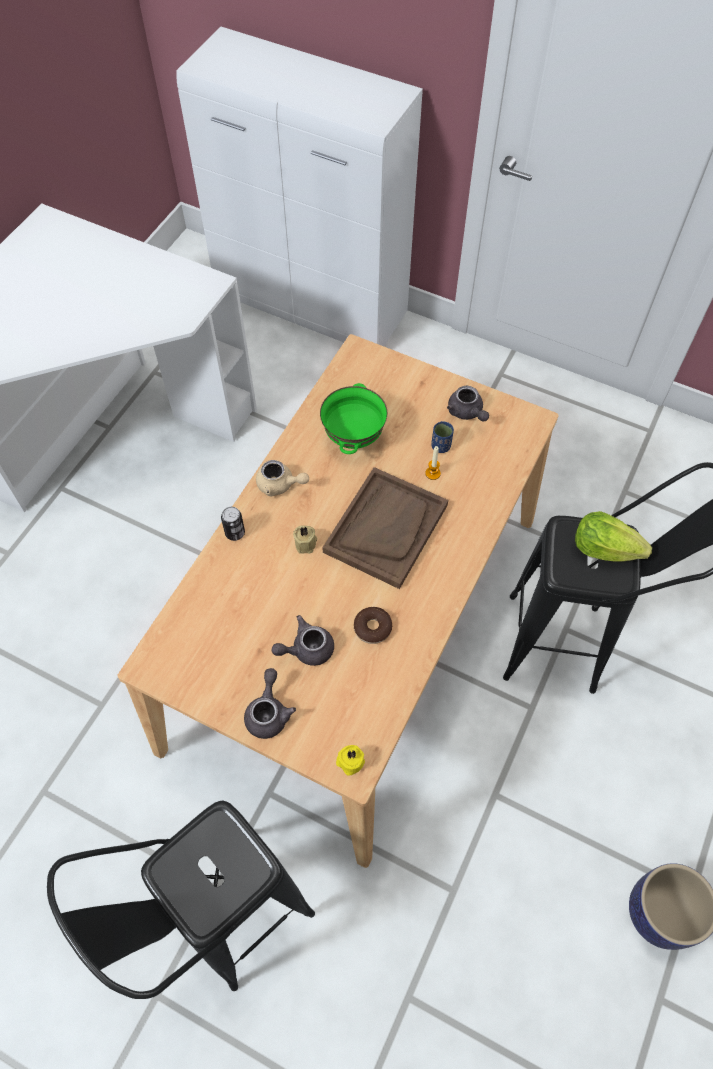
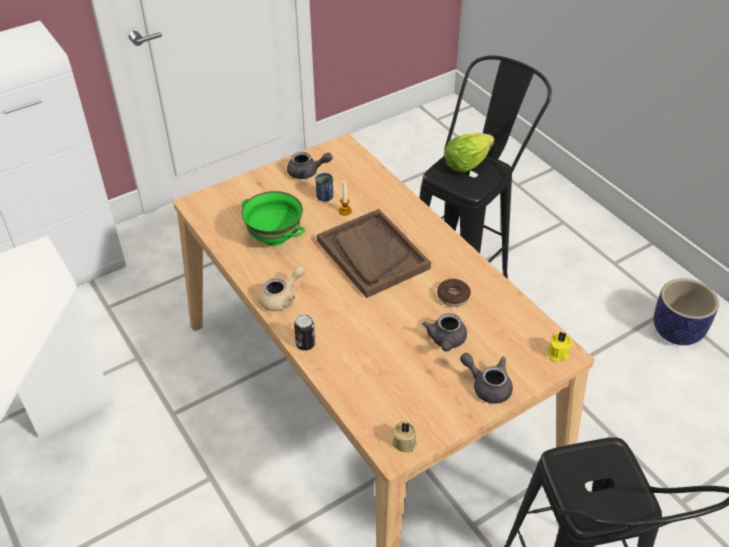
camera: 60 degrees left, 15 degrees down
beige candle [293,526,317,554] -> beige candle moved to [392,421,417,453]

